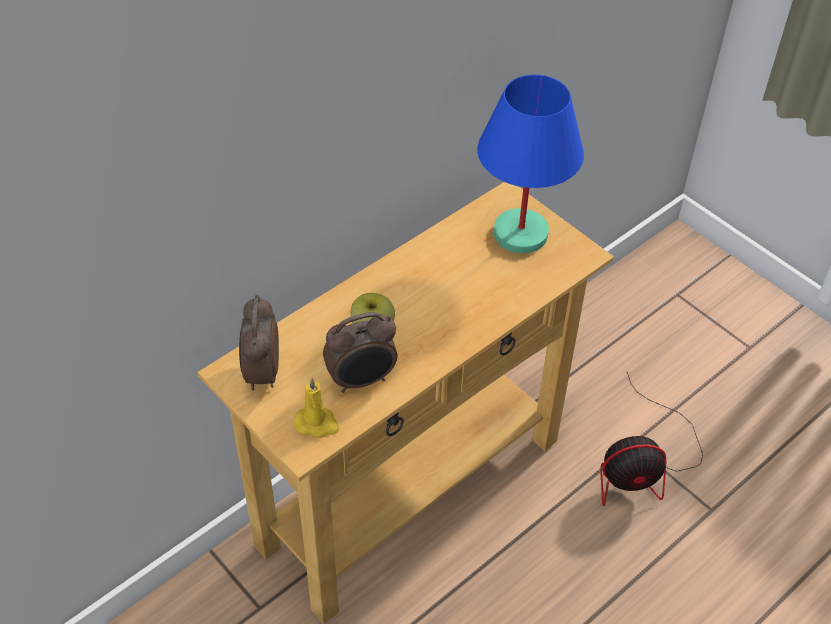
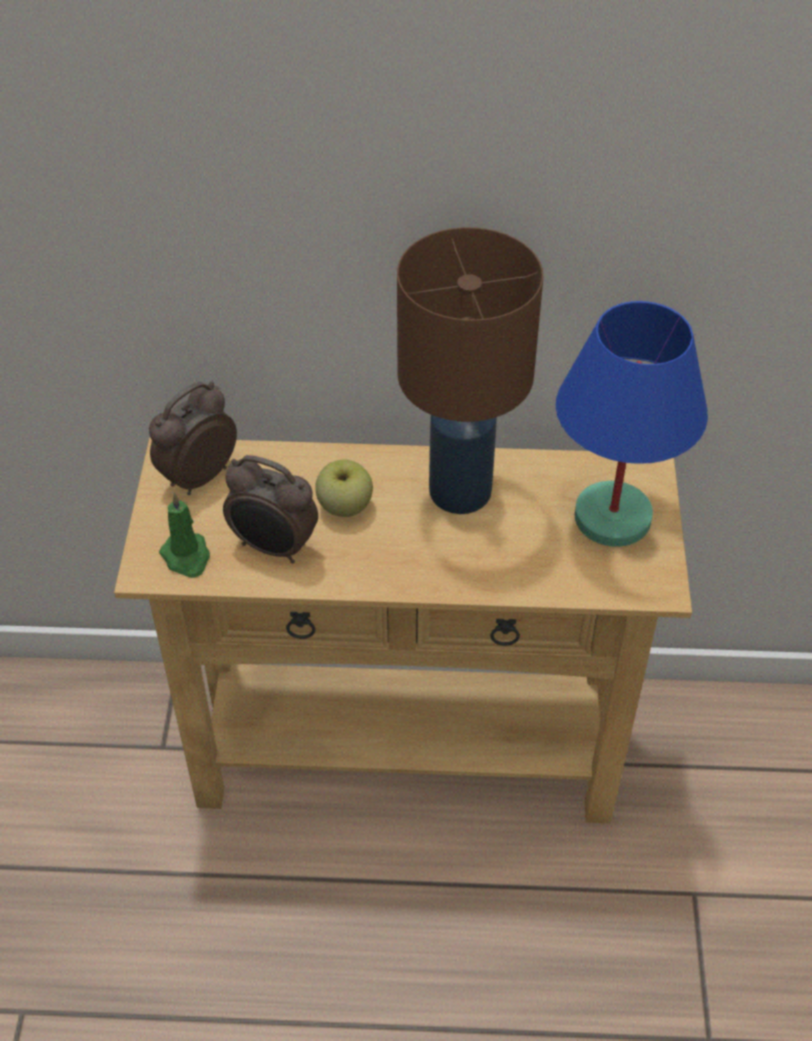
camera: 45 degrees right, 0 degrees up
yellow candle [294,378,340,438] -> green candle [159,493,210,578]
fan [600,372,703,506] -> none
none -> brown table lamp [397,227,543,514]

